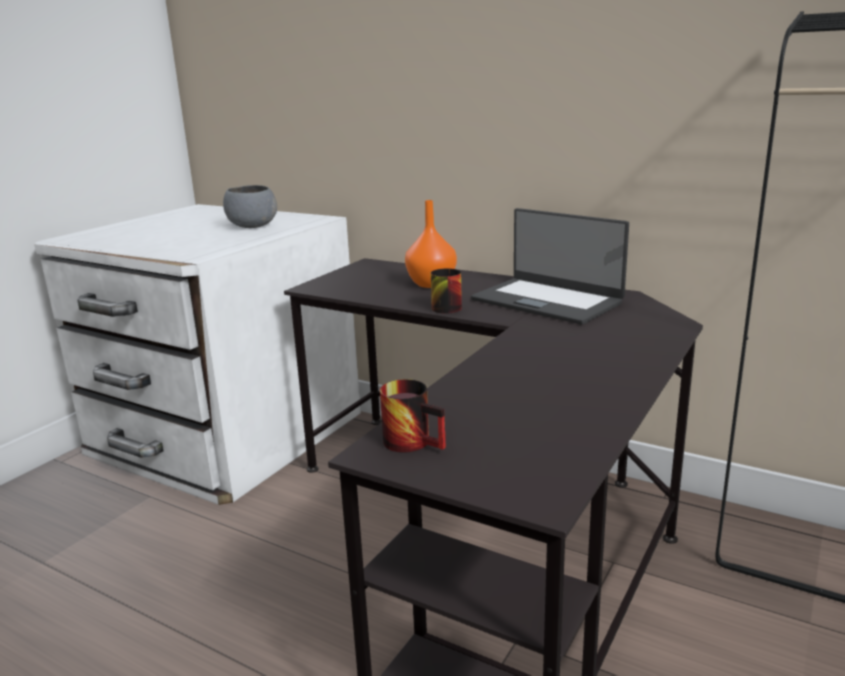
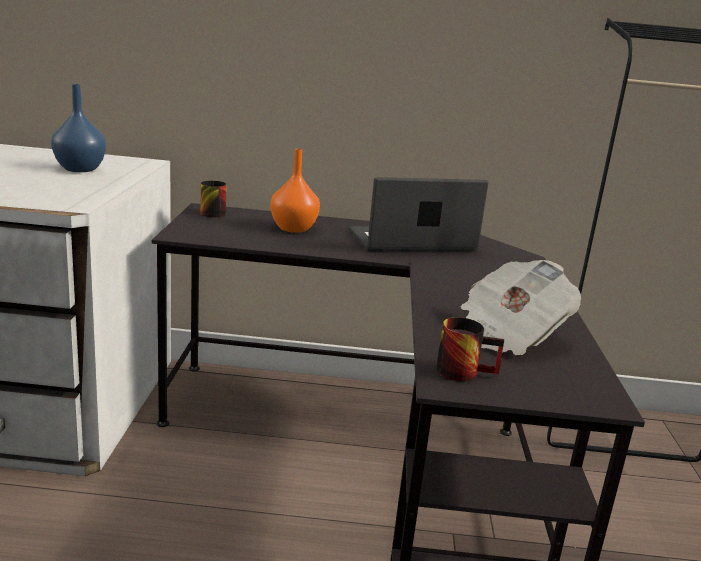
camera: 30 degrees left, 0 degrees up
grey bowl [223,185,277,228] -> blue vase [51,84,106,172]
mug [431,268,462,314] -> mug moved to [200,181,227,218]
laptop [471,208,629,325] -> laptop turned 150 degrees clockwise [349,177,489,251]
none -> newspaper [461,260,581,355]

